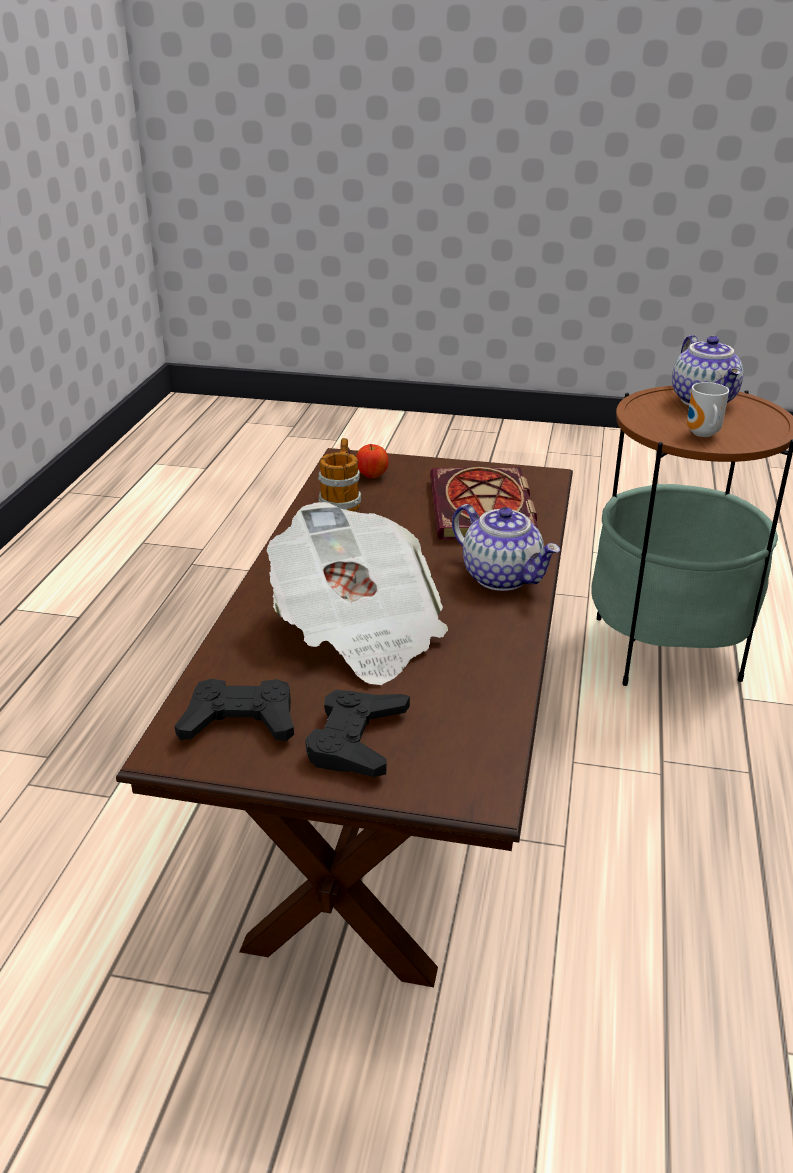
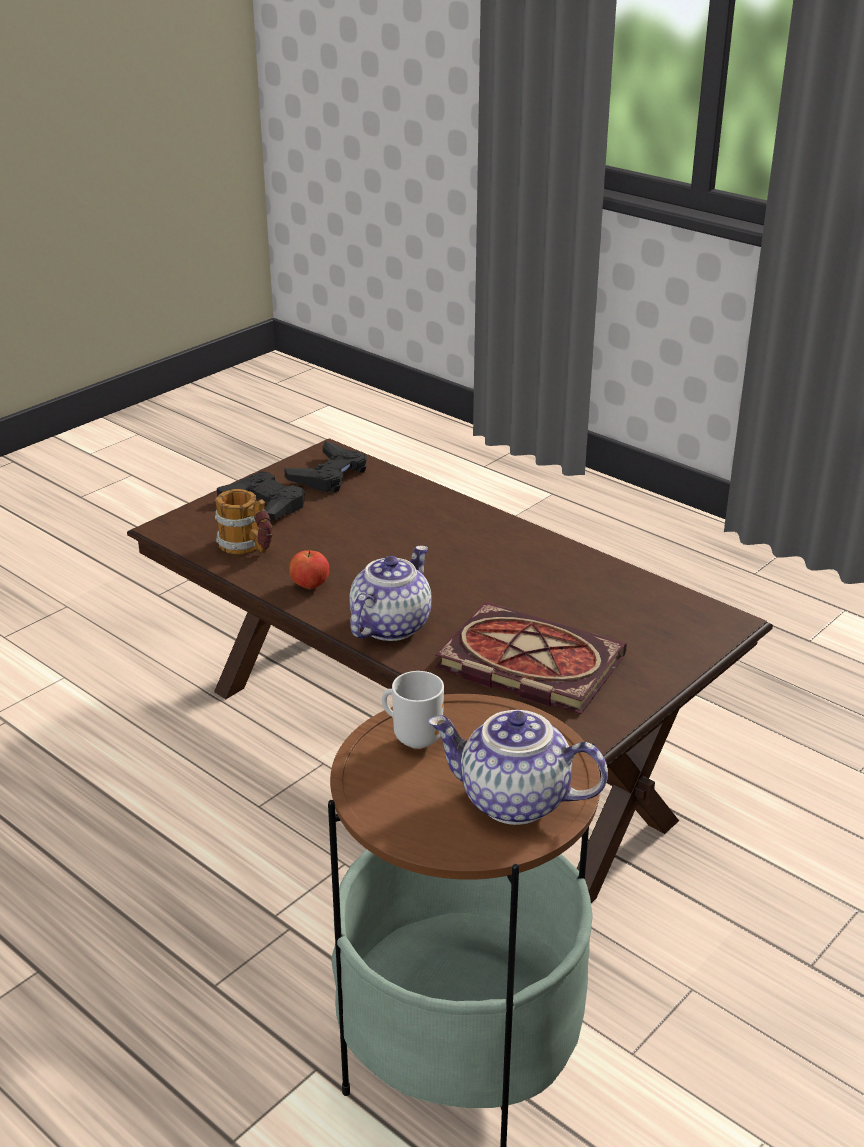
camera: 120 degrees right, 0 degrees up
newspaper [267,502,448,685] -> none
mug [318,438,361,511] -> mug moved to [215,489,273,555]
apple [356,444,389,478] -> apple moved to [289,550,329,589]
teapot [452,504,560,591] -> teapot turned 135 degrees clockwise [349,546,432,641]

